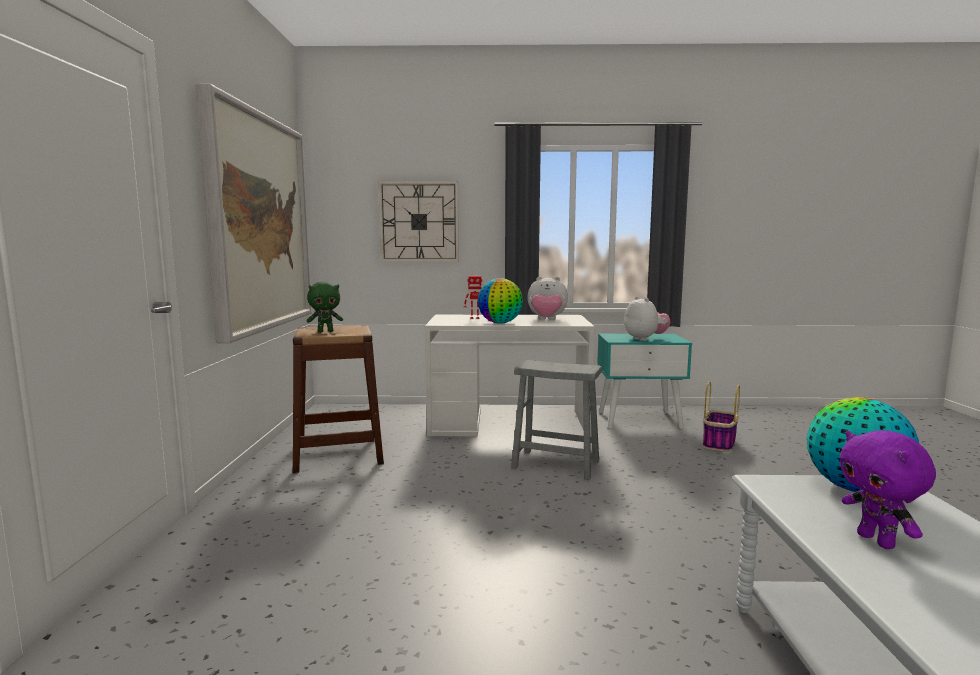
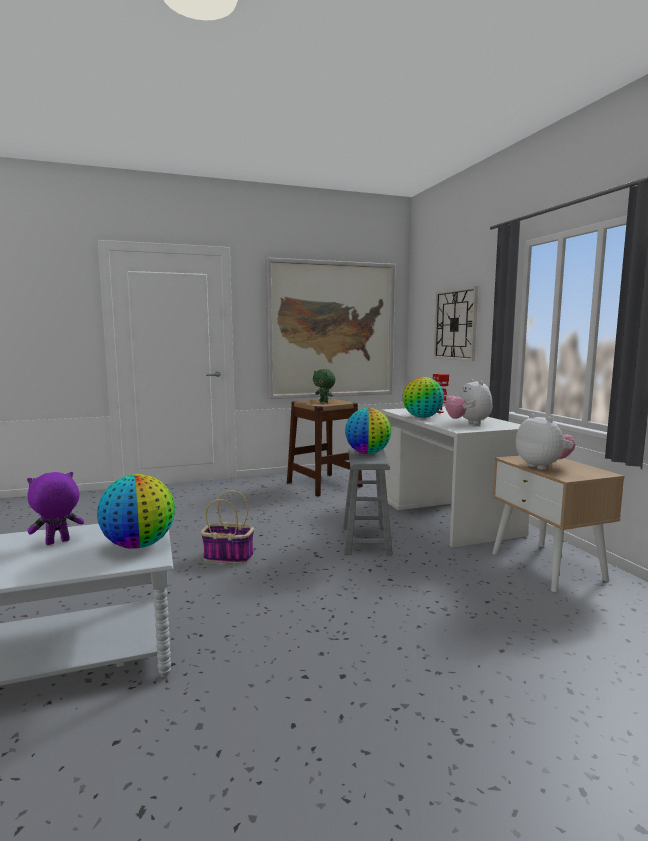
camera: 70 degrees right, 0 degrees up
turquoise nightstand [597,334,692,429] -> beige nightstand [492,455,625,592]
plush toy [624,296,670,341] -> plush toy turned 75 degrees counterclockwise [516,413,576,470]
basket [703,381,740,452] -> basket moved to [201,491,254,564]
none -> globe [345,408,391,454]

